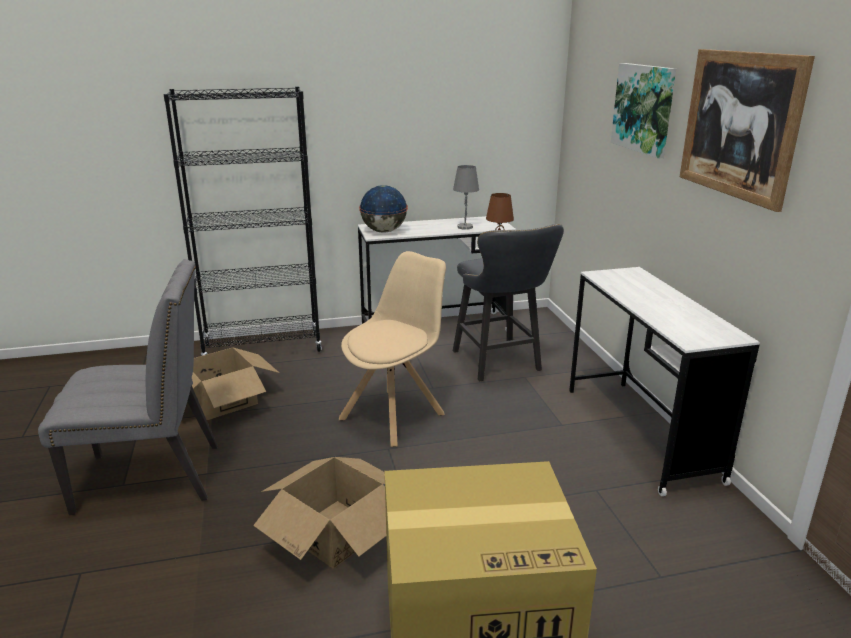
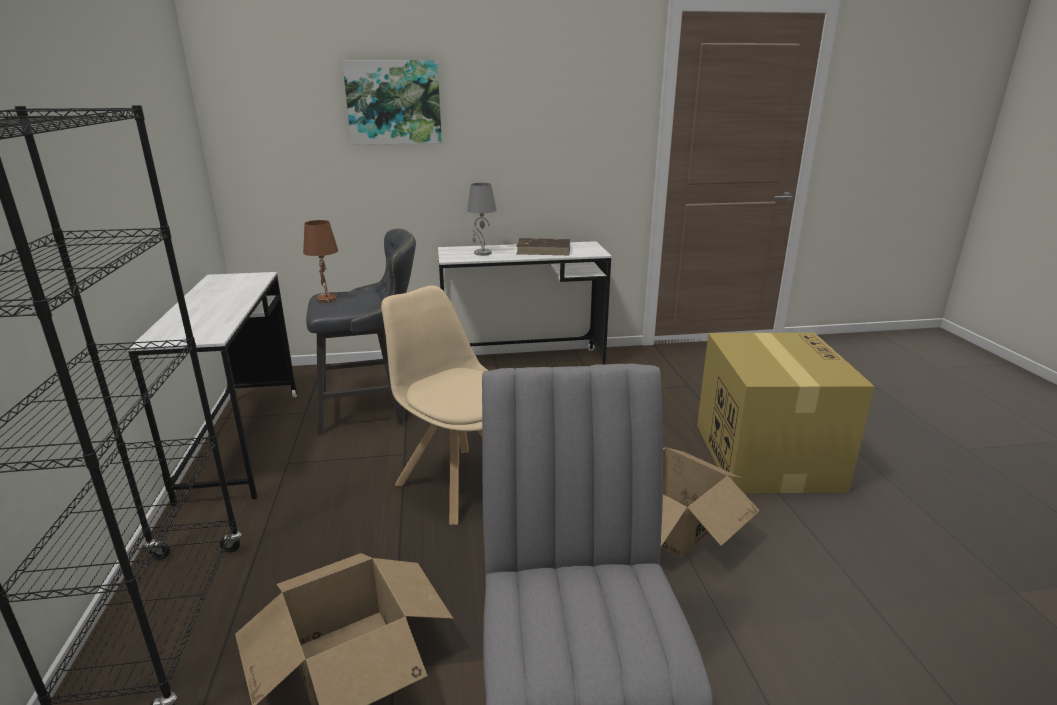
camera: 85 degrees left, 0 degrees up
globe [359,185,408,233] -> none
grey table lamp [453,165,479,230] -> grey table lamp moved to [467,183,496,256]
picture [680,49,815,212] -> none
none -> brown book [516,238,570,255]

